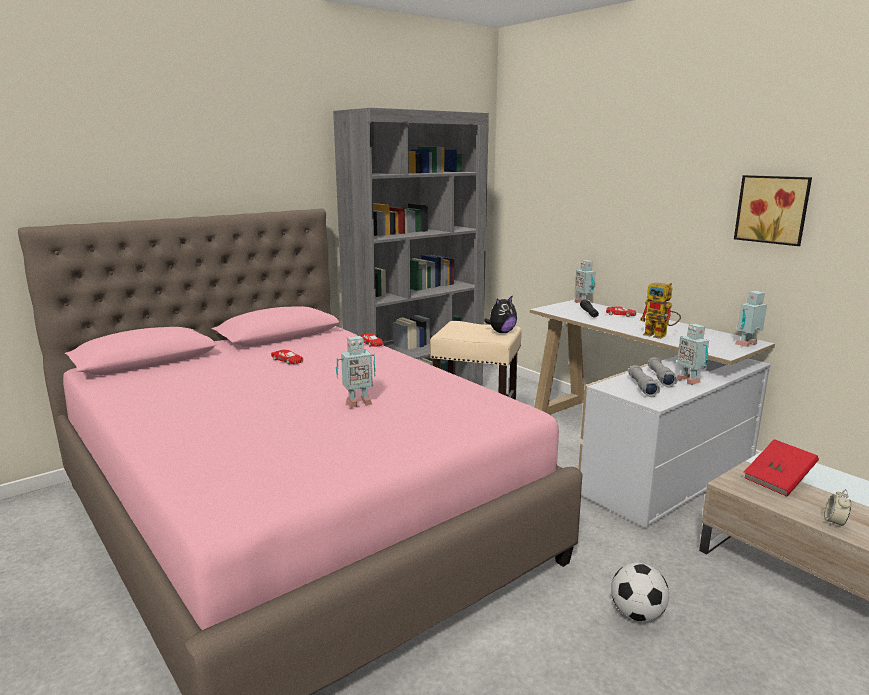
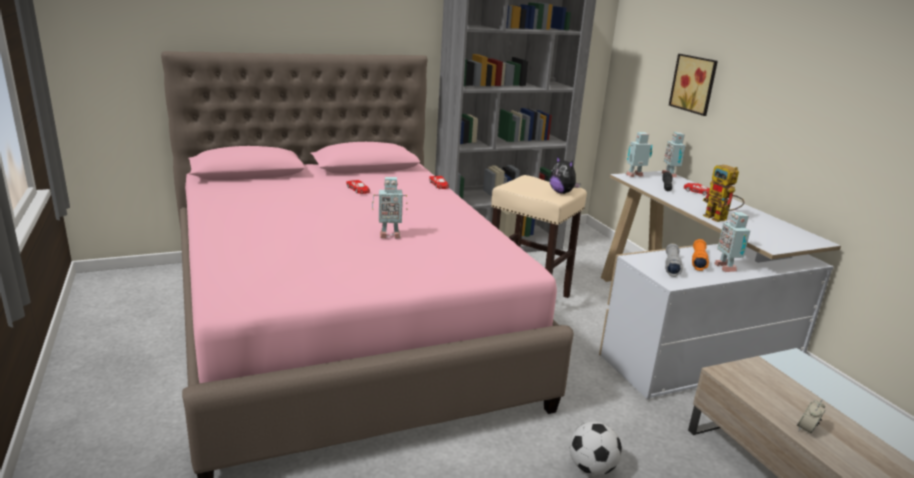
camera: 15 degrees right, 5 degrees up
plush toy [484,295,517,333] -> plush toy turned 75 degrees clockwise [550,156,580,194]
grey flashlight [648,357,677,388] -> orange flashlight [692,239,709,271]
picture [734,175,812,246] -> picture moved to [669,54,718,116]
toy robot [735,291,767,347] -> toy robot moved to [626,132,652,177]
red book [744,439,819,496] -> none

